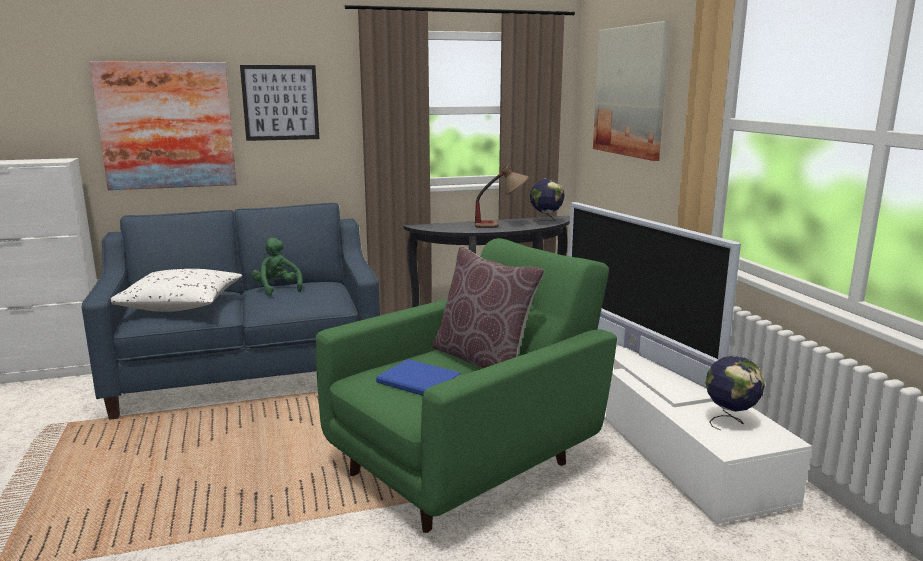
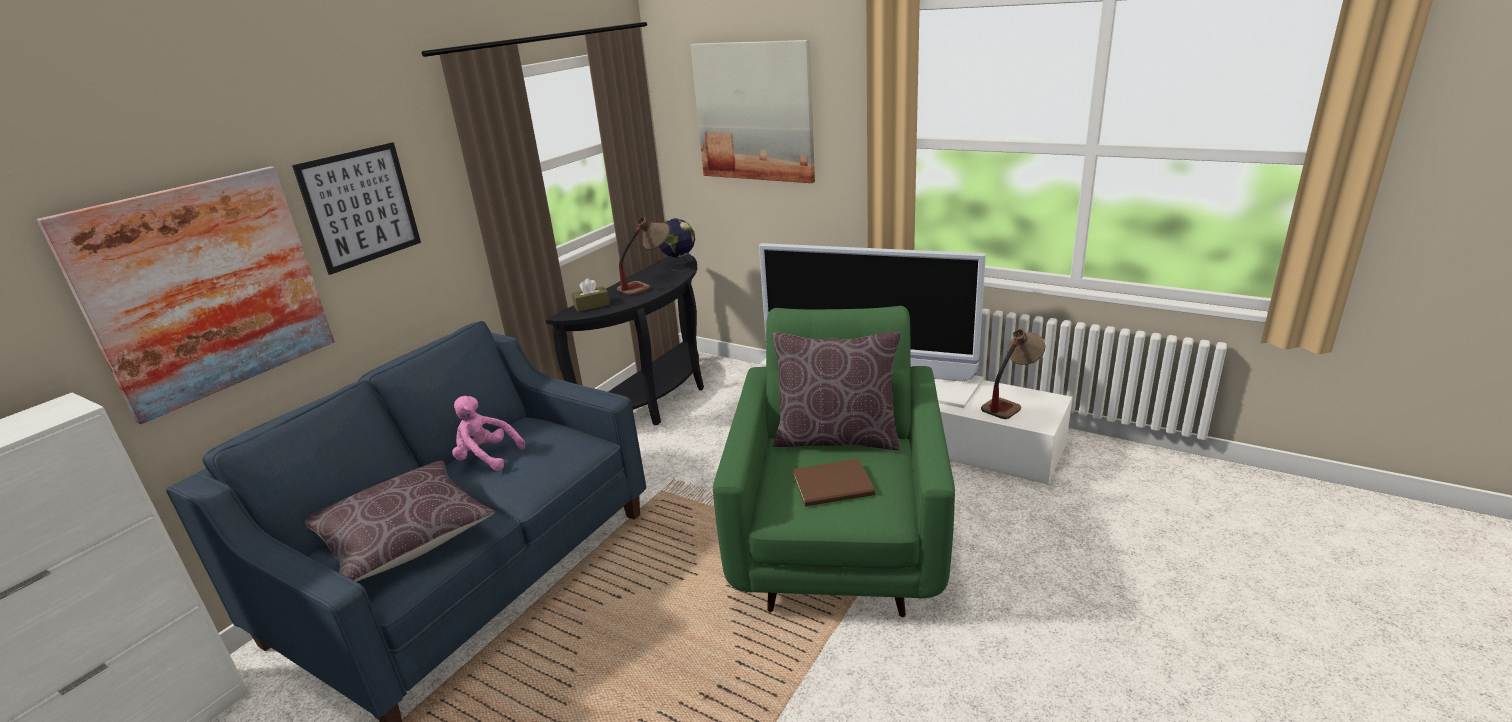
camera: 40 degrees left, 10 degrees up
white pillow [111,269,242,312] -> brown pillow [304,460,495,582]
green plush toy [252,238,303,295] -> pink plush toy [452,396,525,471]
blue book [376,359,461,396] -> brown book [793,459,875,506]
globe [706,355,765,430] -> table lamp [981,329,1045,419]
none -> brown tissue box [571,278,610,312]

